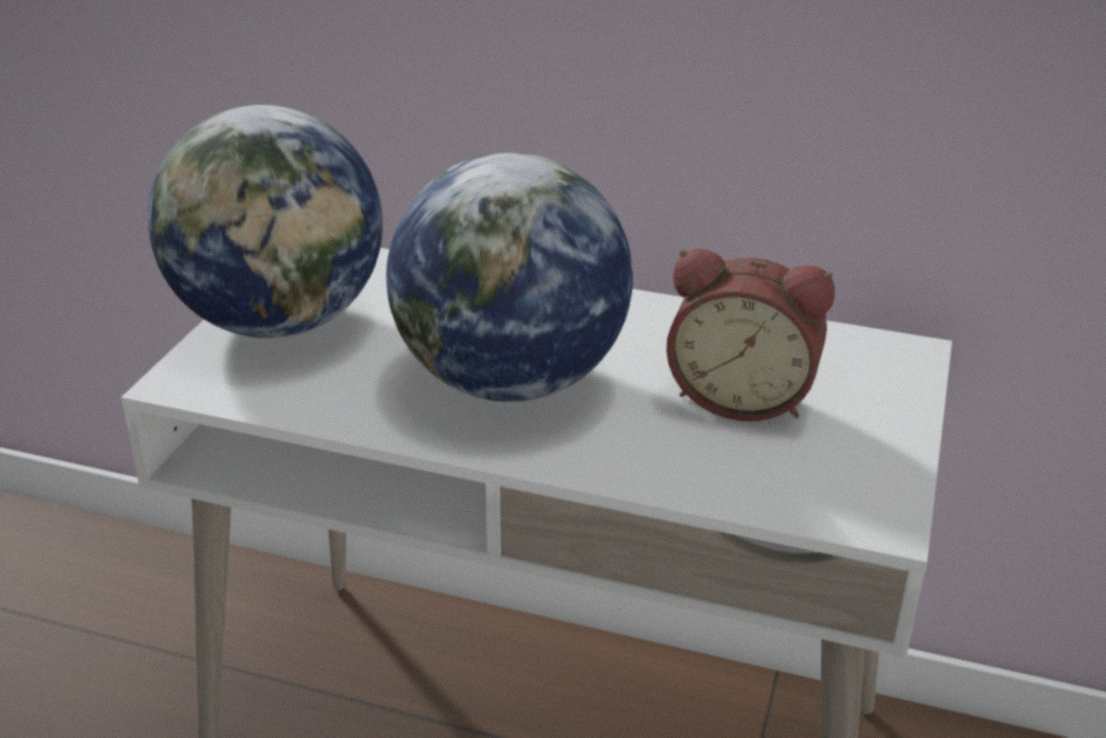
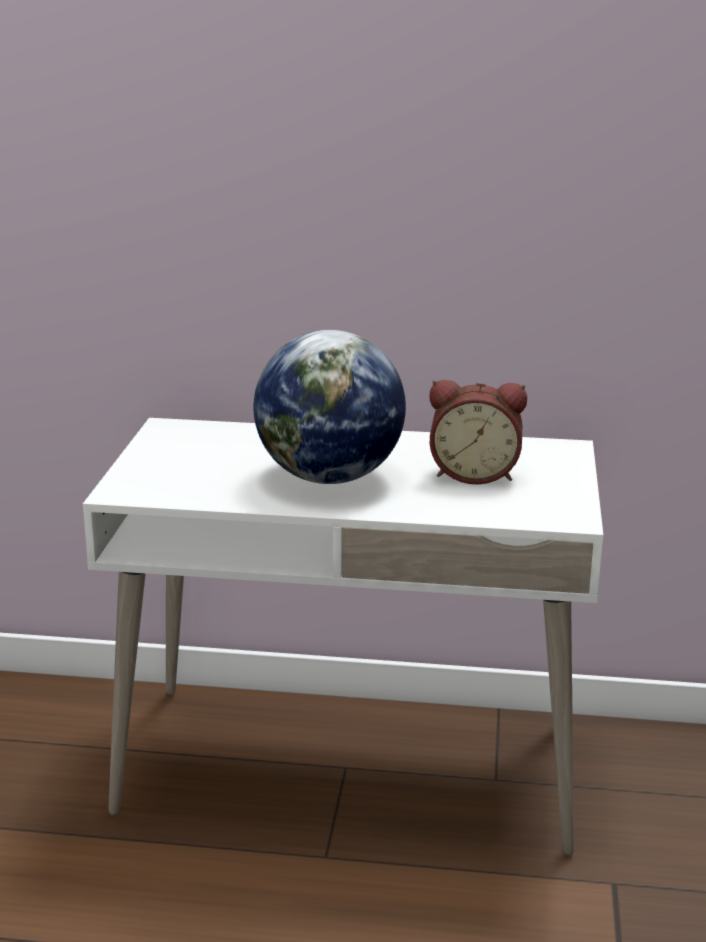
camera: 10 degrees left, 10 degrees down
globe [148,105,383,338] -> none

